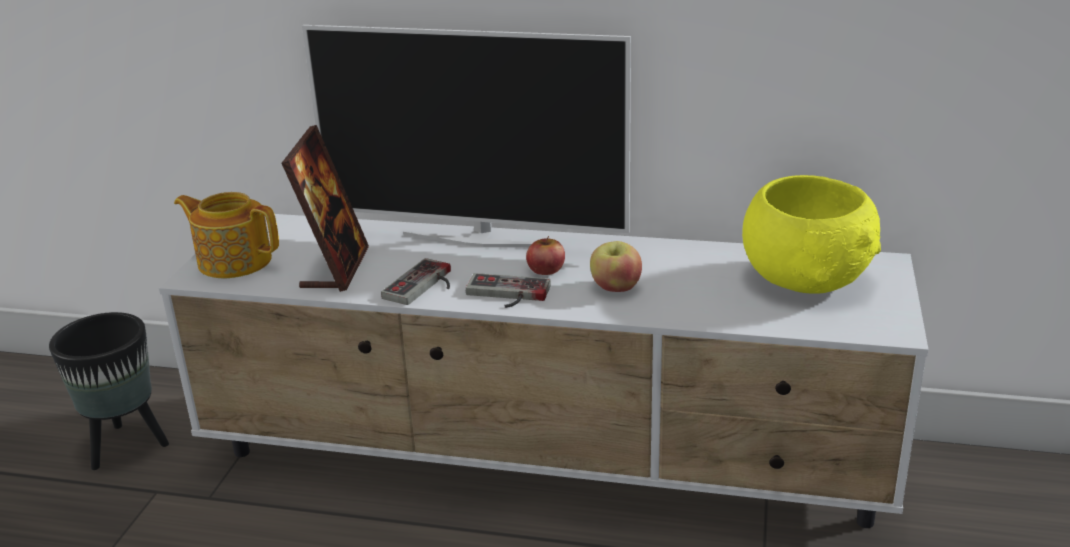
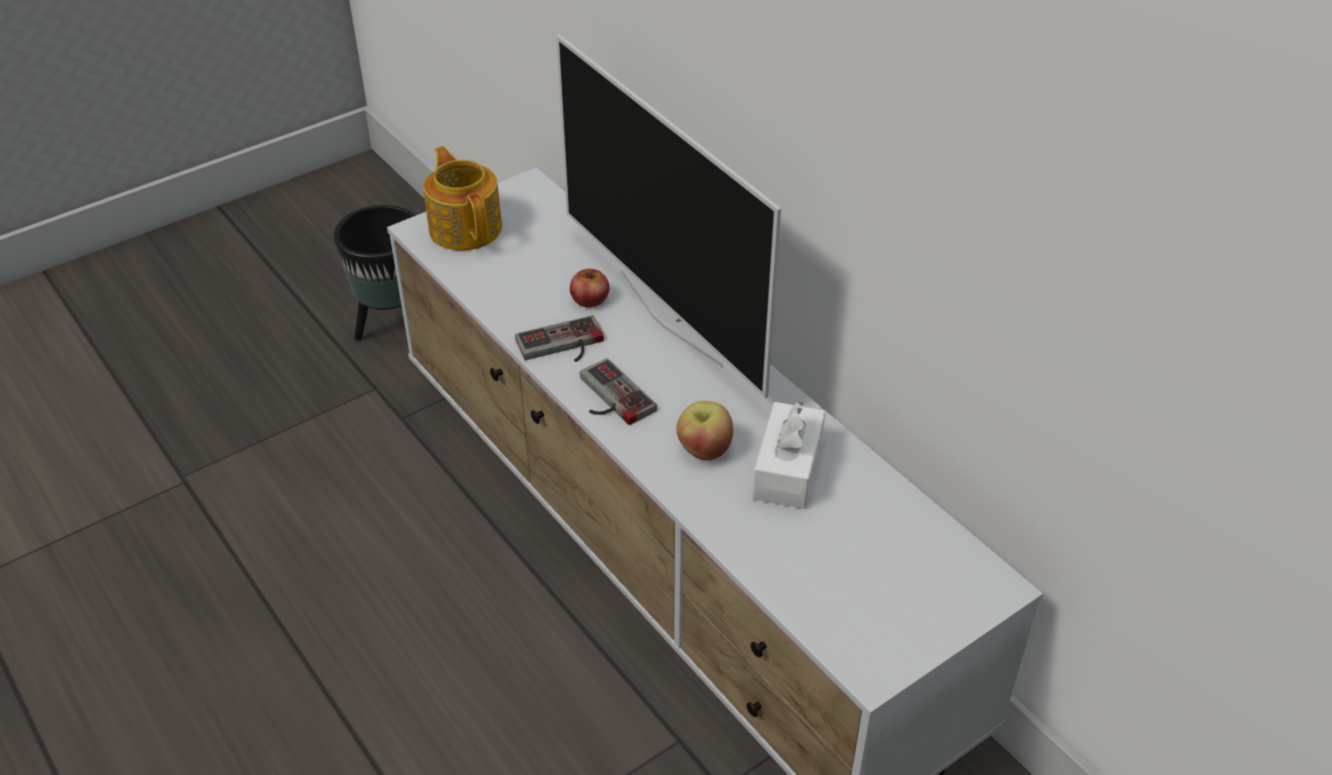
camera: 40 degrees right, 15 degrees up
picture frame [281,125,369,292] -> none
apple [526,236,565,275] -> apple moved to [570,269,609,308]
yellow bowl [742,175,881,294] -> none
none -> white tissue box [753,401,825,509]

